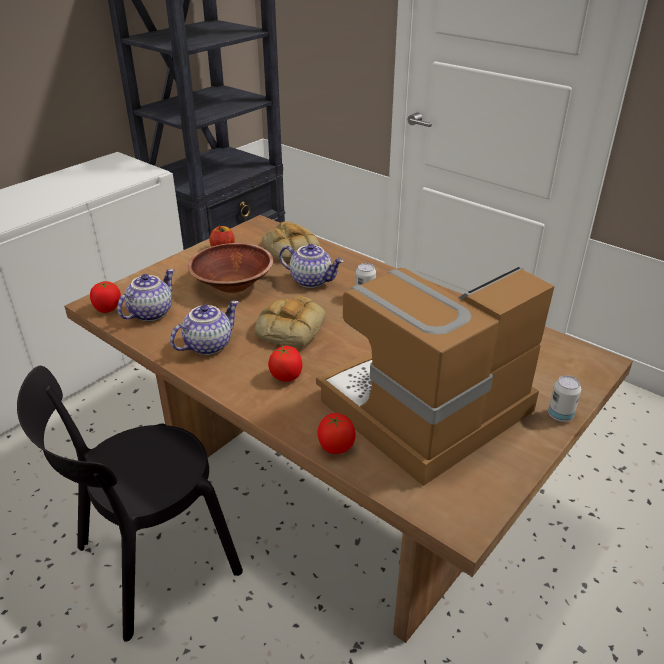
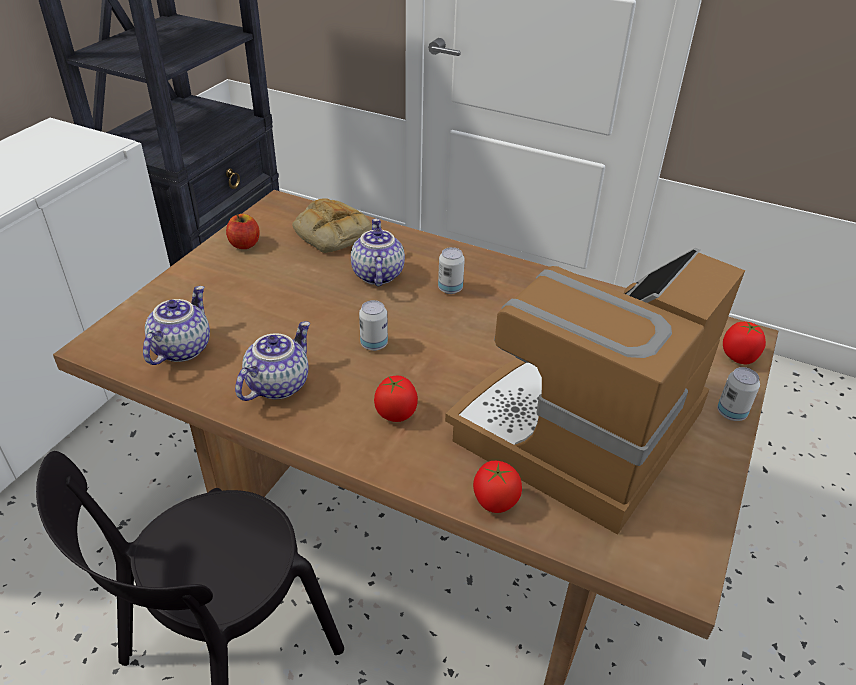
camera: 15 degrees left, 5 degrees up
tomato [90,281,121,313] -> tomato moved to [723,321,766,364]
brown bowl [188,243,273,293] -> none
bread [255,295,326,348] -> can [359,300,388,351]
teapot [279,244,344,288] -> teapot turned 105 degrees counterclockwise [351,219,405,286]

